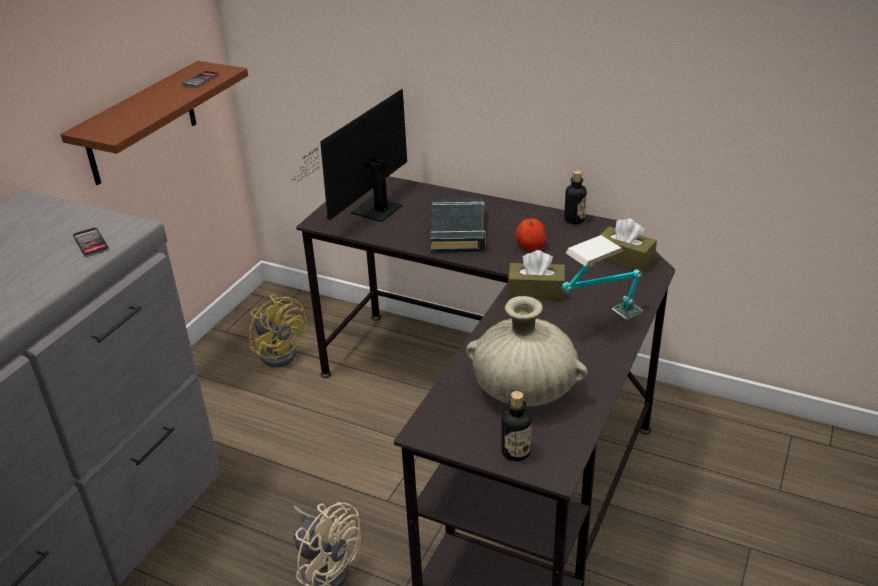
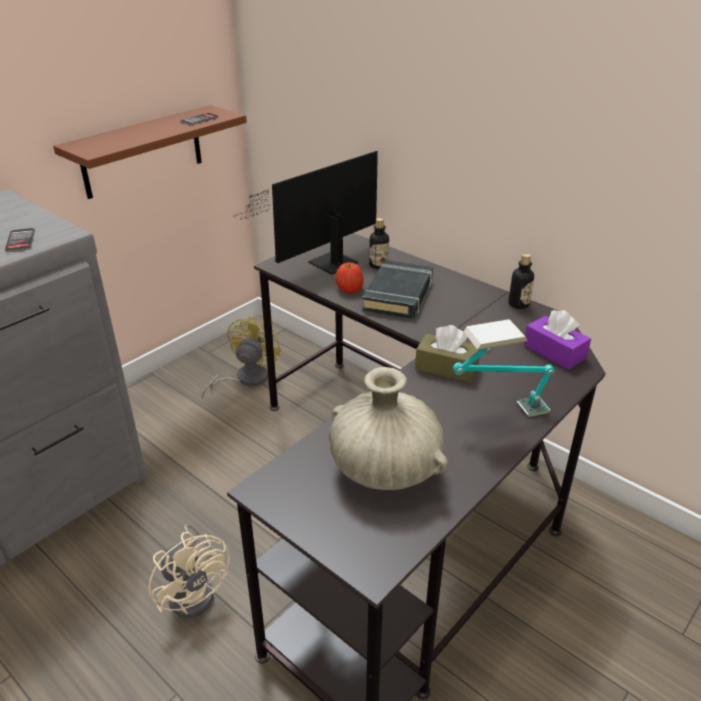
camera: 15 degrees right, 0 degrees up
yellow fan [249,295,307,367] -> yellow fan turned 135 degrees counterclockwise [202,315,282,399]
bottle [501,391,532,461] -> bottle moved to [369,218,389,269]
apple [515,218,546,251] -> apple moved to [335,262,363,293]
brown tissue box [599,218,657,272] -> purple tissue box [524,310,591,370]

